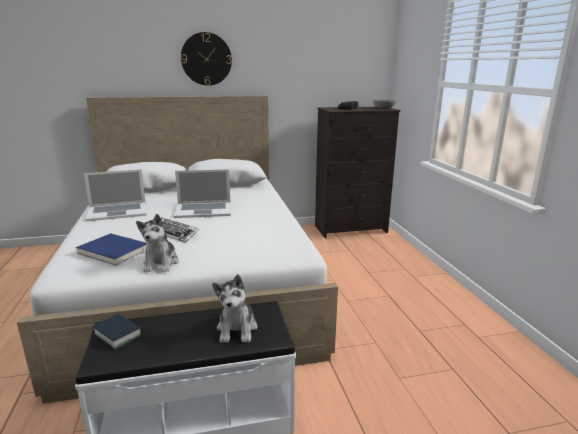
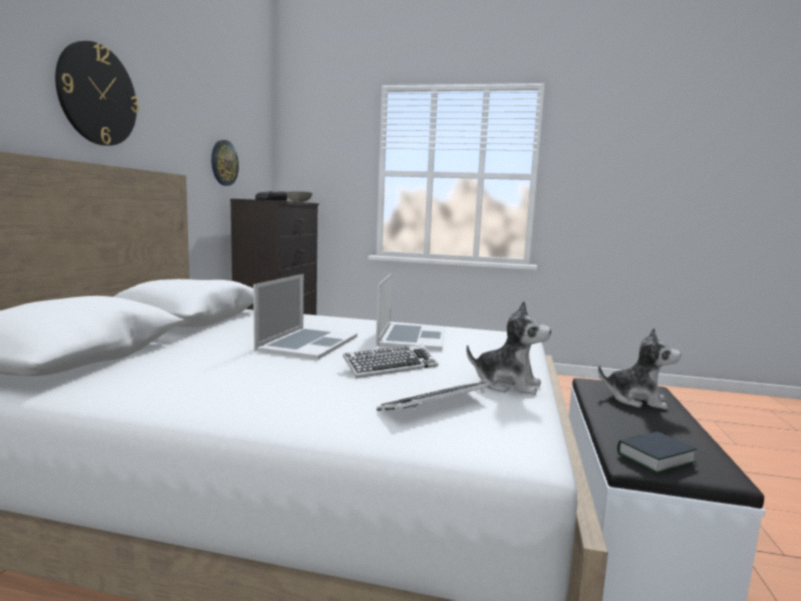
camera: 65 degrees left, 10 degrees down
blue book [75,233,148,266] -> keyboard [377,382,490,412]
laptop [84,169,146,221] -> laptop moved to [376,273,445,351]
none -> wall clock [211,140,239,186]

